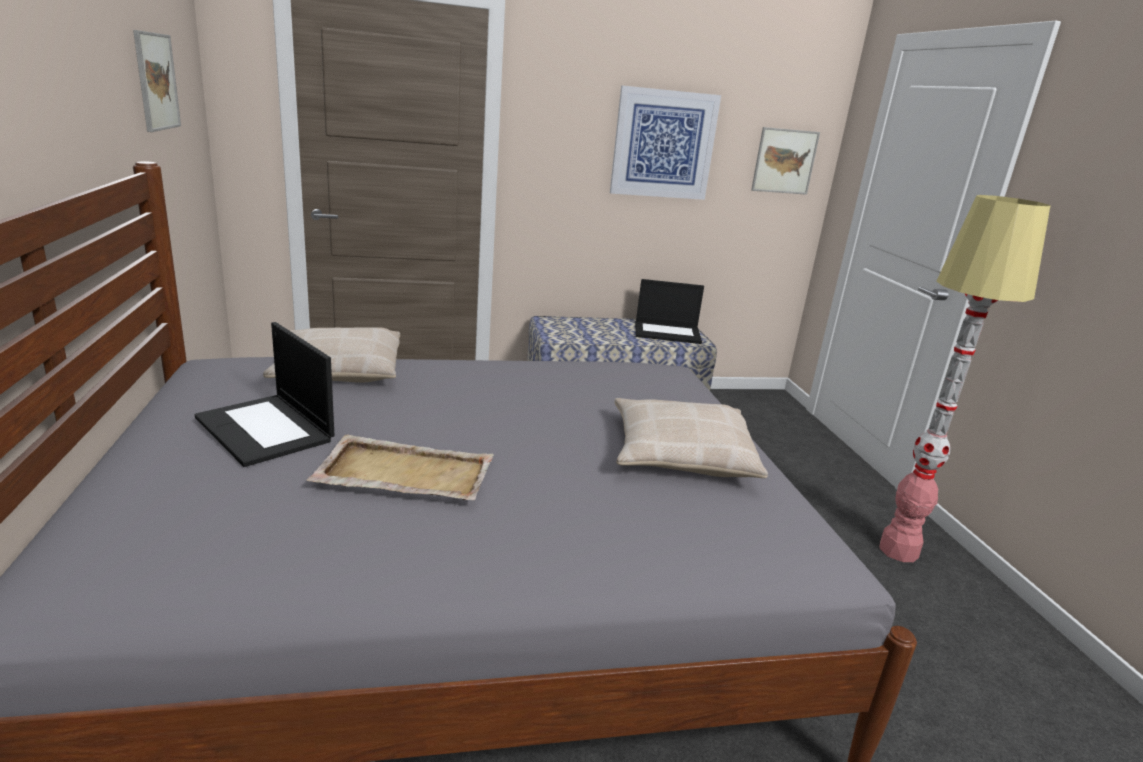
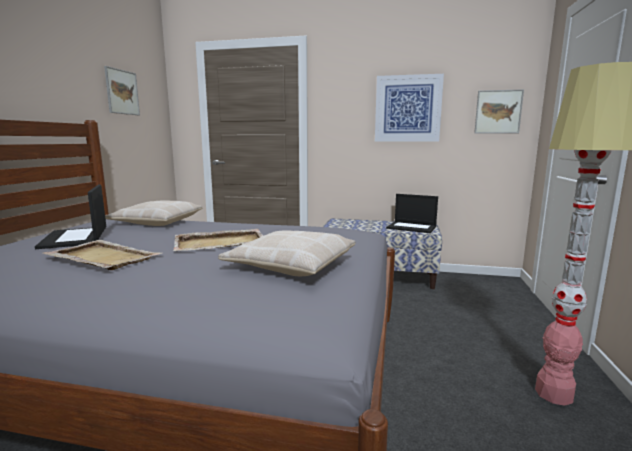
camera: 25 degrees right, 10 degrees down
none -> beige tray [173,229,263,251]

